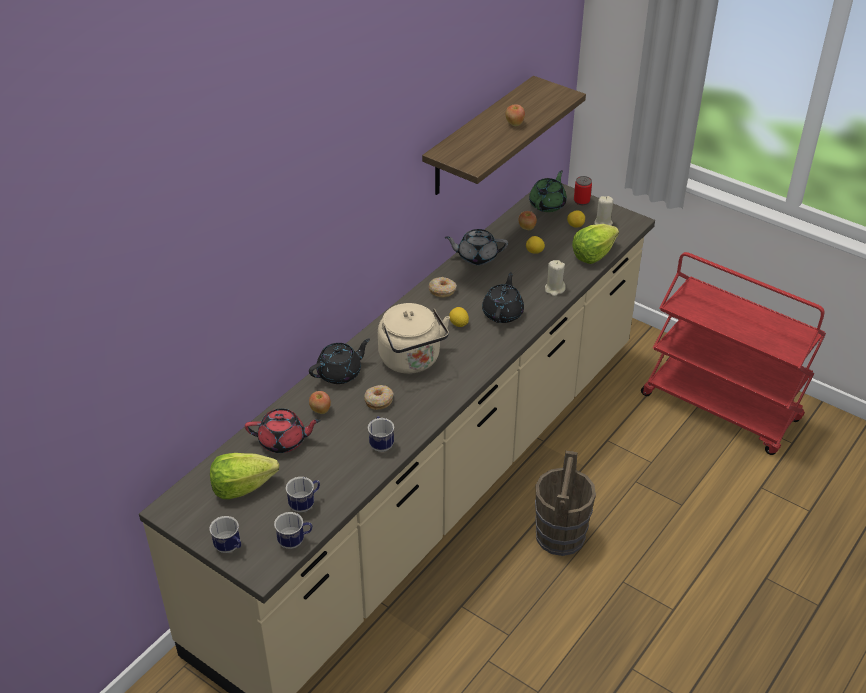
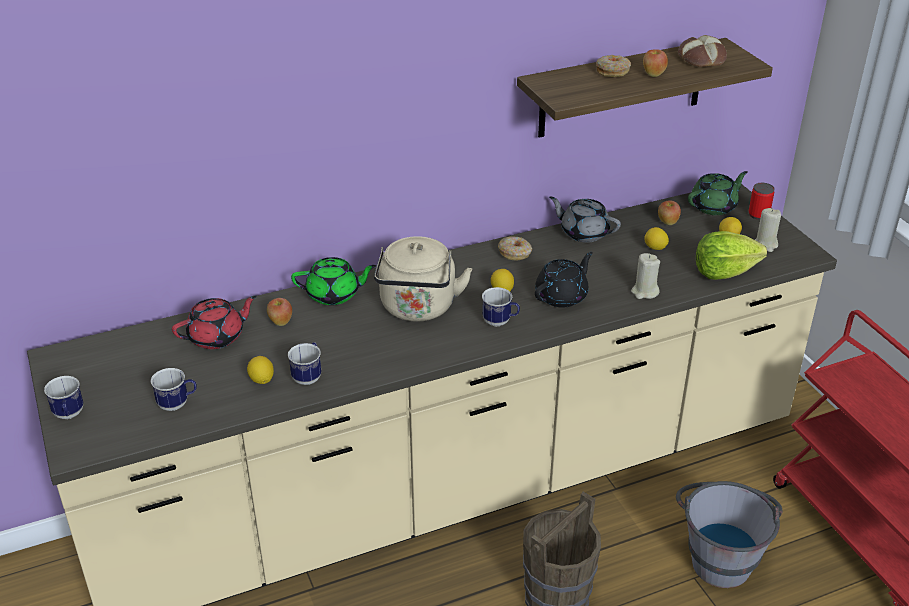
camera: 30 degrees right, 5 degrees down
lettuce [210,453,279,499] -> none
red teapot [245,409,321,453] -> red teapot turned 60 degrees counterclockwise [172,295,257,349]
mug [274,512,312,549] -> mug moved to [482,287,520,326]
black teapot [309,339,370,384] -> green teapot [291,257,376,305]
donut [364,385,394,410] -> donut moved to [596,55,631,77]
none -> lemon [247,356,274,384]
none -> grey bucket [676,481,782,588]
none -> bread [678,35,727,67]

